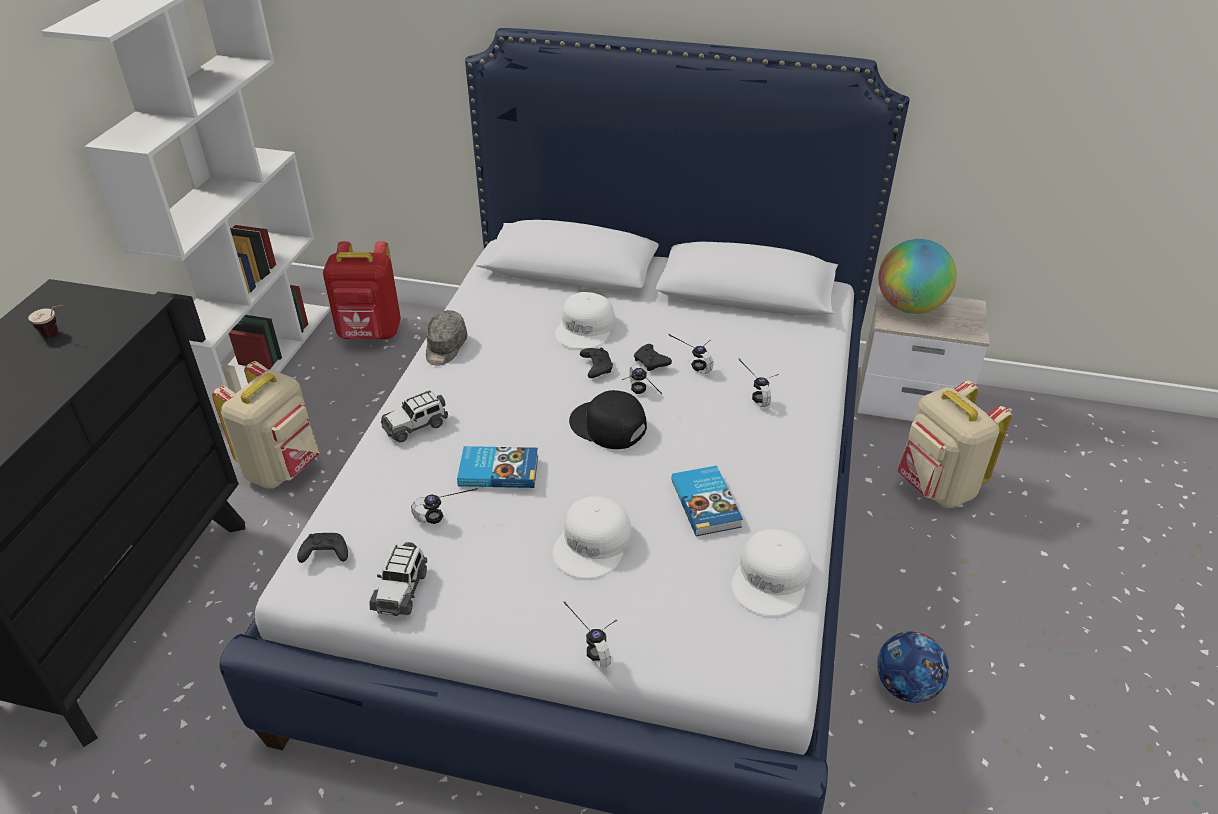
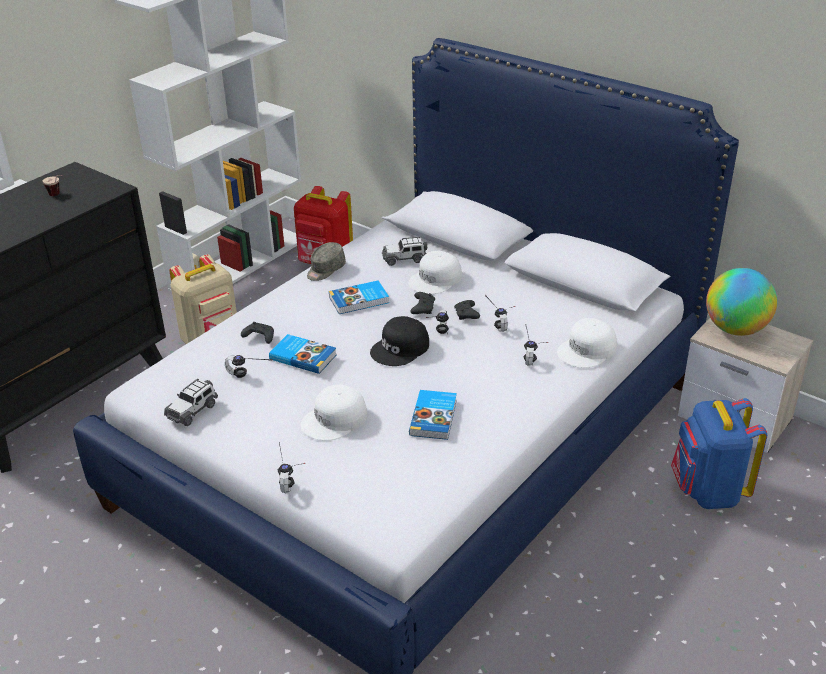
camera: 25 degrees right, 5 degrees down
black game controller [297,533,348,563] -> black game controller moved to [241,322,274,344]
toy car [381,390,448,443] -> toy car moved to [382,237,427,266]
black cap [569,390,647,449] -> black cap turned 105 degrees counterclockwise [370,316,429,366]
white cap [731,529,812,616] -> white cap moved to [557,318,617,368]
football [877,632,949,703] -> none
beige backpack [898,380,1012,508] -> blue backpack [671,398,767,509]
none -> book [329,281,389,314]

